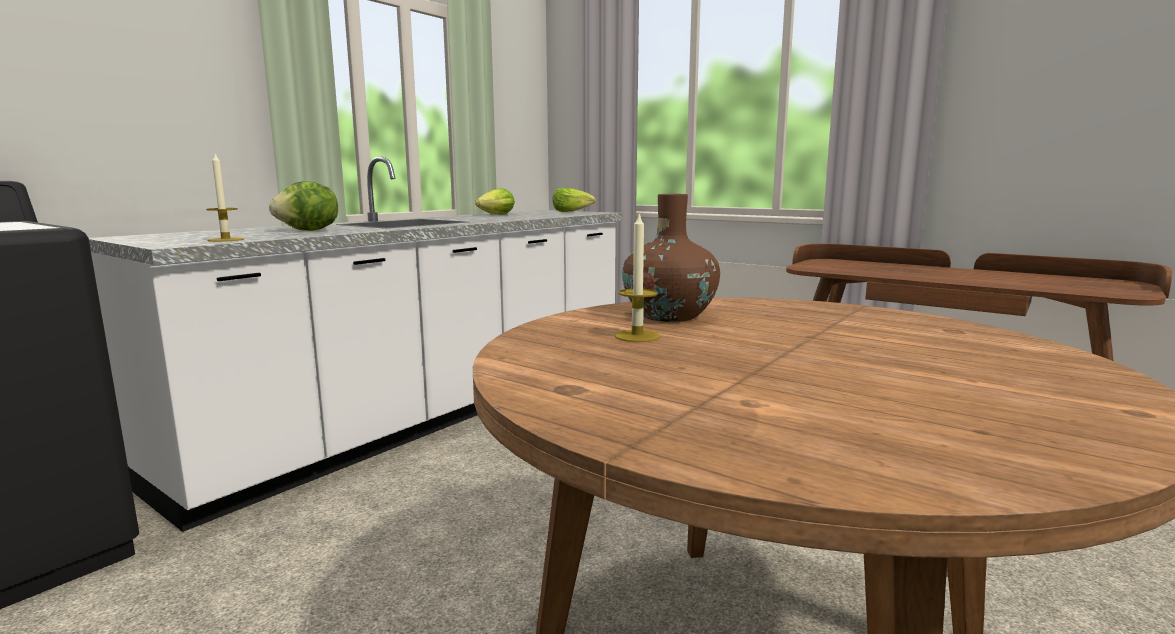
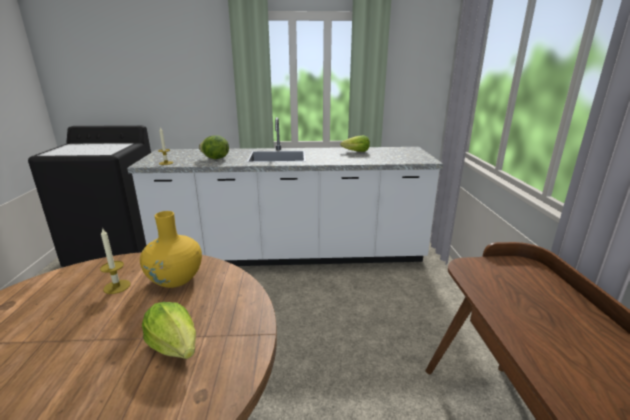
camera: 50 degrees right, 10 degrees up
lettuce [553,187,596,212] -> lettuce moved to [142,302,196,359]
brown vase [622,194,720,322] -> yellow vase [140,211,202,288]

